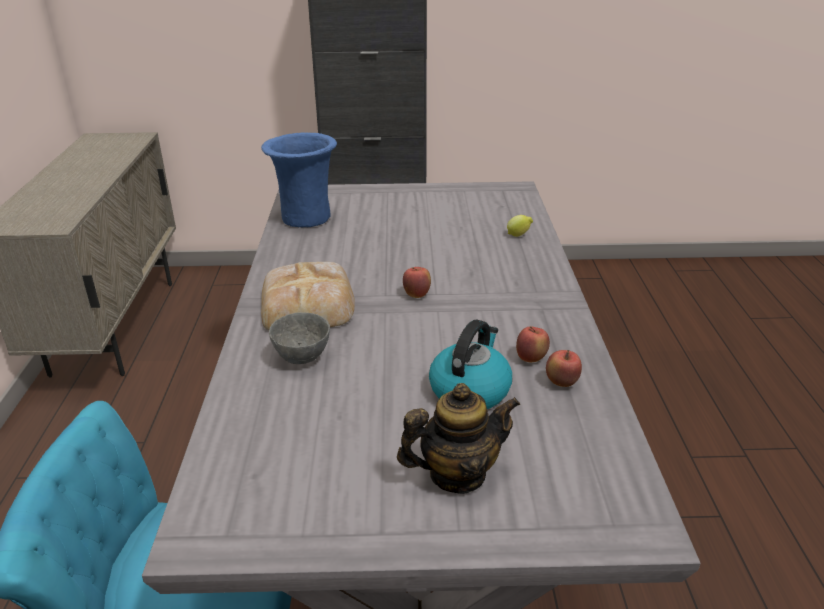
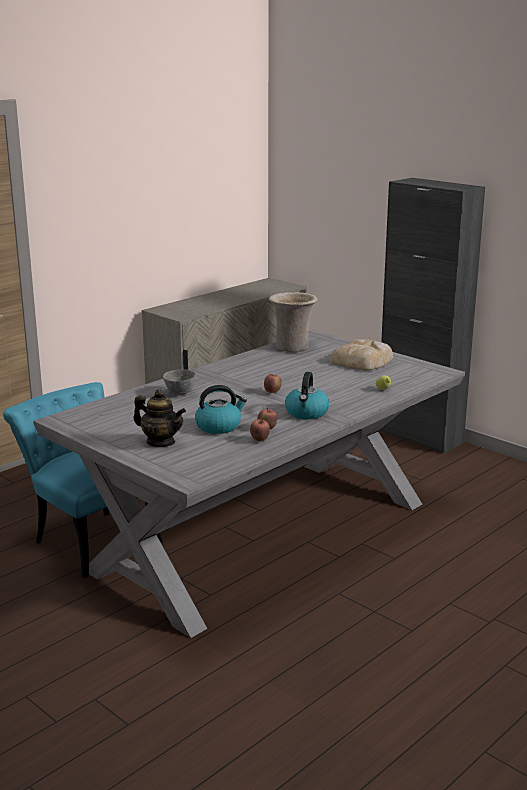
camera: 45 degrees right, 10 degrees down
blue vase [261,132,337,227] -> beige vase [269,292,318,352]
bread [261,262,355,330] -> bread moved to [330,339,393,370]
none -> kettle [285,372,329,419]

